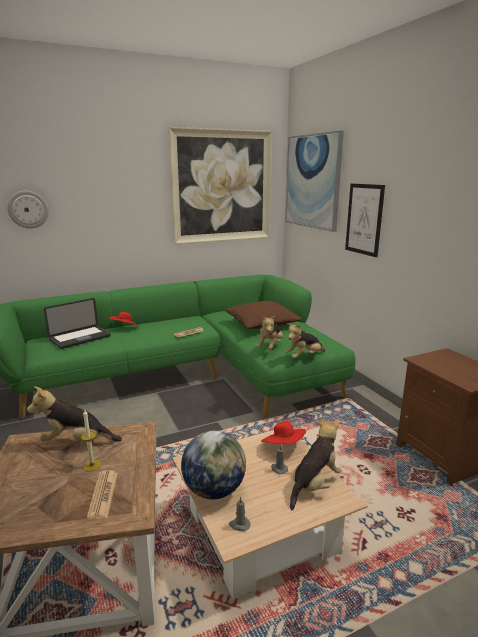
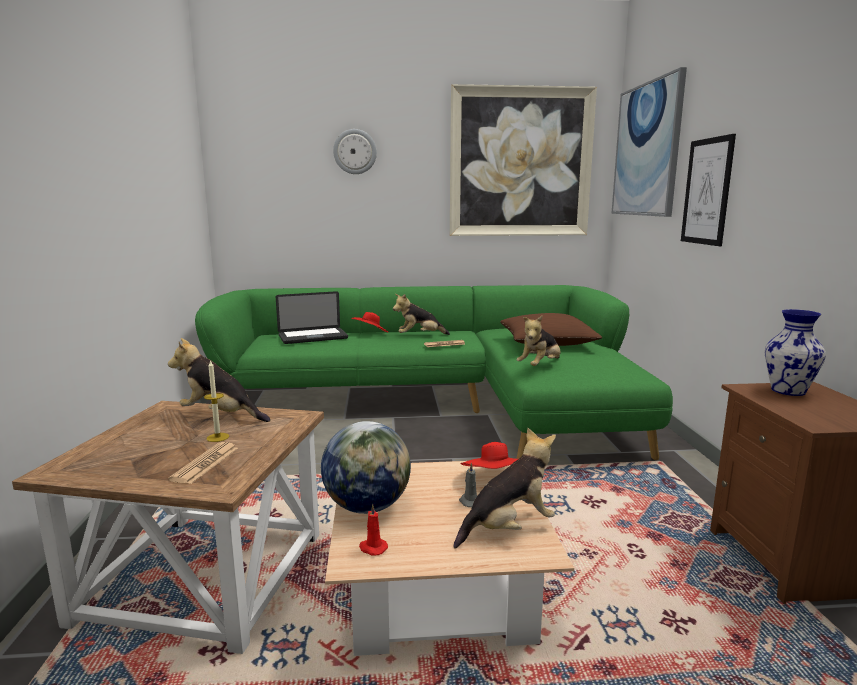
camera: 20 degrees right, 5 degrees down
wall clock [7,191,49,228] -> wall clock moved to [333,129,377,174]
grey candle [229,497,250,531] -> red candle [359,504,388,556]
plush toy [285,323,325,358] -> plush toy moved to [393,294,450,335]
none -> vase [765,309,826,396]

